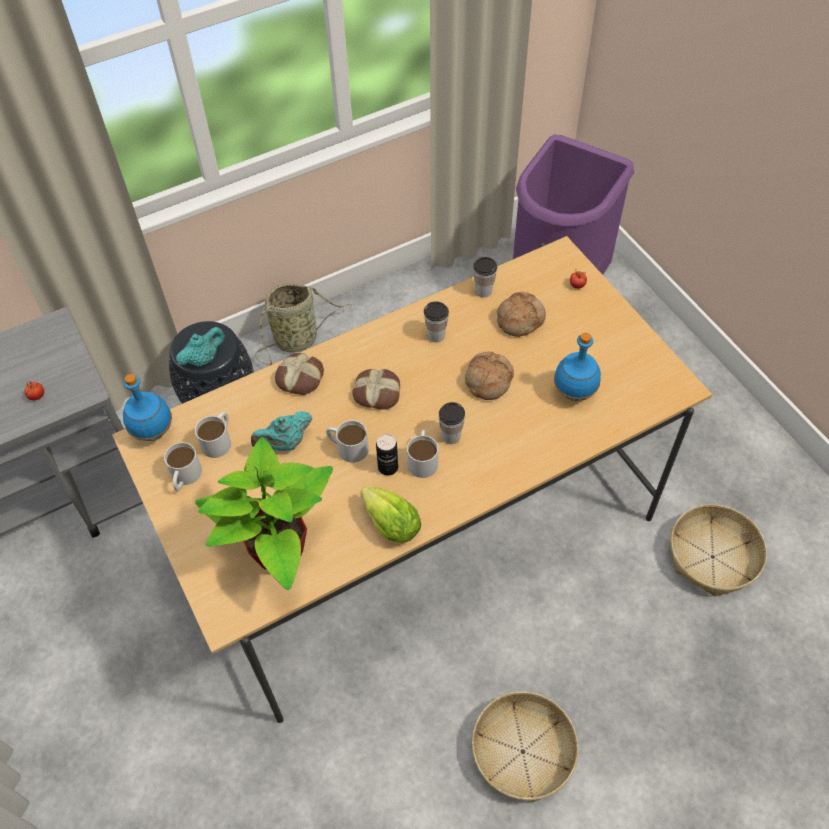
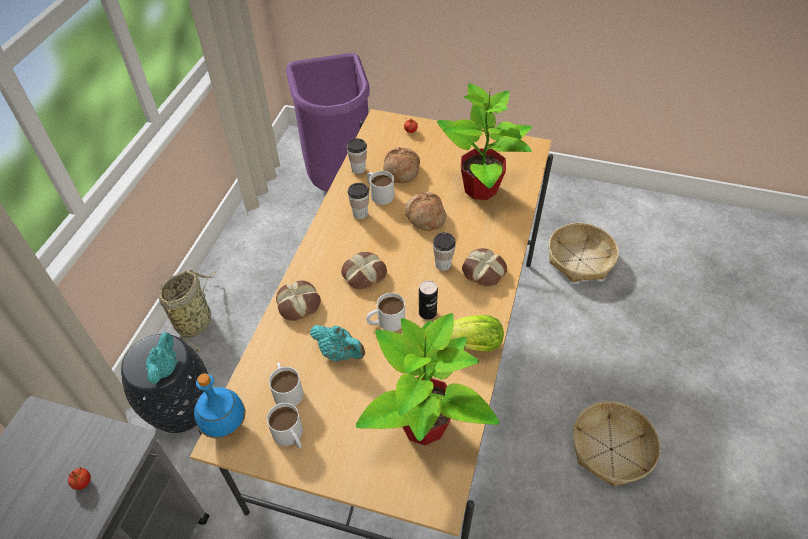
camera: 45 degrees left, 5 degrees down
turquoise teapot [251,411,312,452] -> turquoise teapot turned 75 degrees counterclockwise [310,325,365,361]
white mug [407,430,438,478] -> white mug moved to [367,171,394,205]
blue bottle [554,333,601,401] -> potted plant [437,83,532,200]
none -> bread [462,248,507,286]

